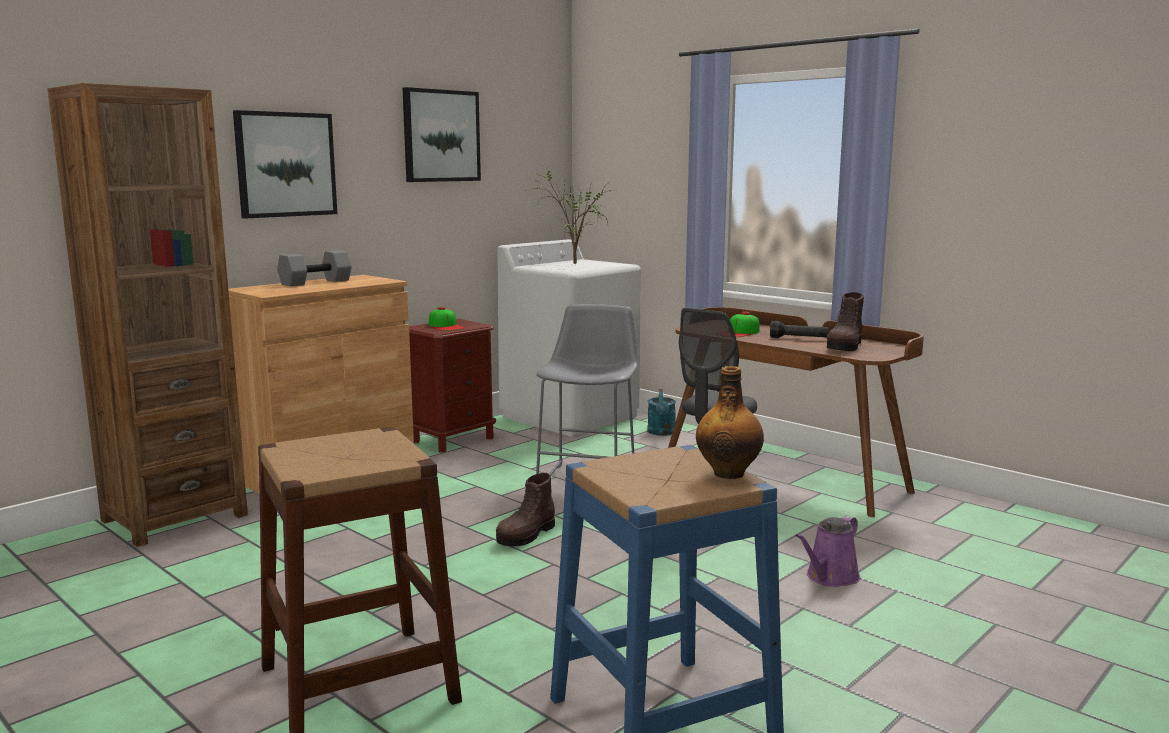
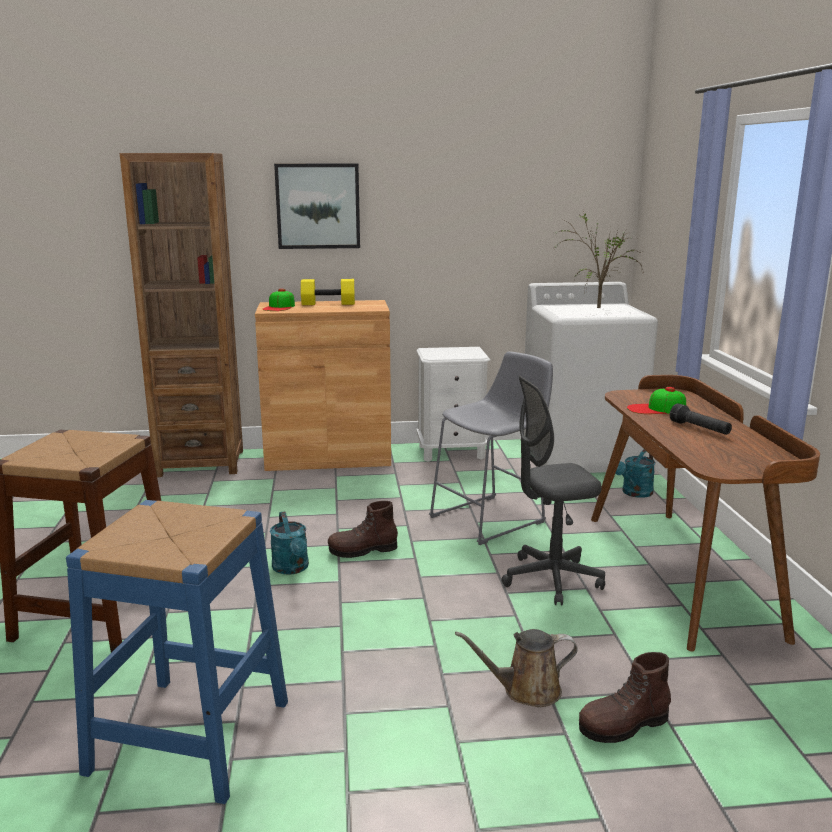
camera: 40 degrees right, 5 degrees up
grey dumbbell [277,251,352,286] -> yellow dumbbell [301,279,355,305]
picture [402,87,481,182] -> none
brown nightstand [409,319,496,453] -> white nightstand [416,347,490,462]
cap [429,307,464,331] -> cap moved to [262,289,295,311]
bottle [696,366,764,479] -> none
purple watering can [795,516,860,587] -> brown watering can [455,629,578,707]
brown boot [827,292,864,351] -> brown boot moved to [579,652,671,743]
none -> turquoise watering can [270,511,309,574]

